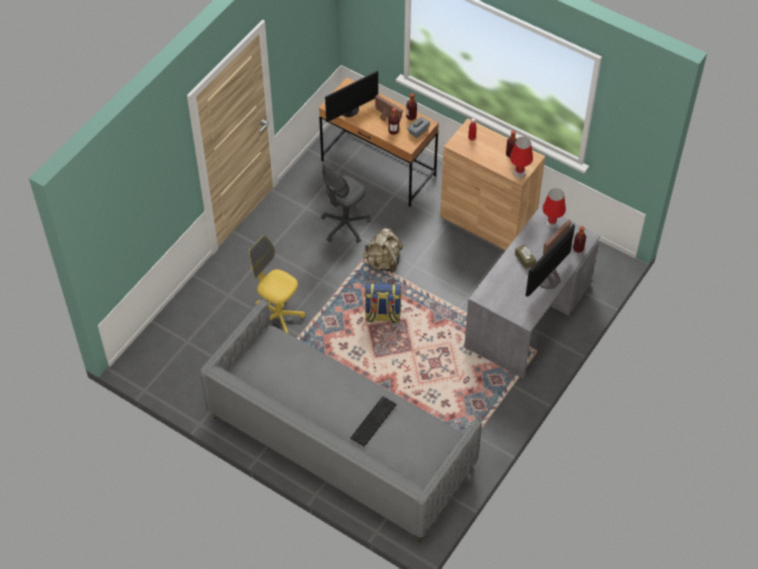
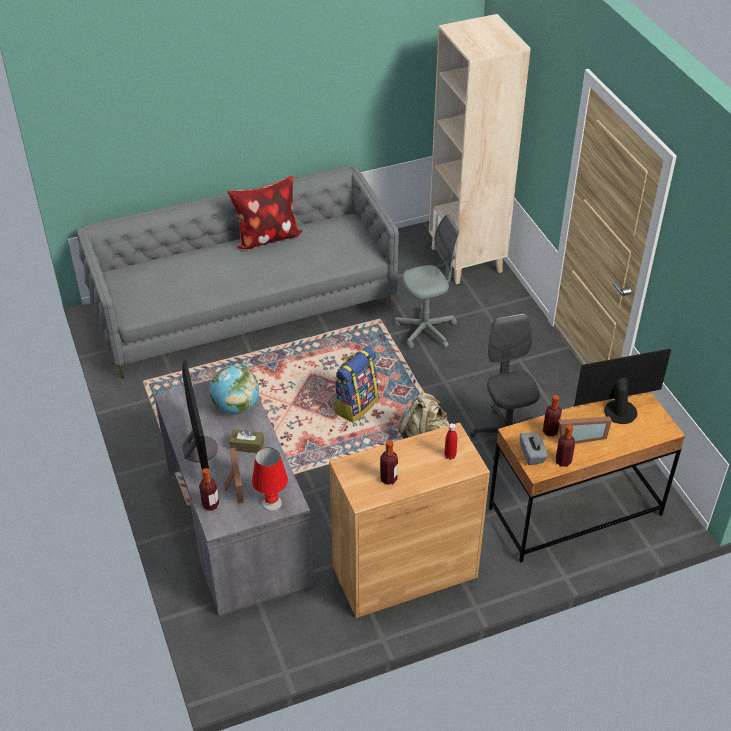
camera: 125 degrees right, 10 degrees down
yellow office chair [249,235,305,334] -> grey office chair [394,215,459,349]
monitor [325,70,378,122] -> monitor turned 75 degrees clockwise [574,349,671,424]
keyboard [350,396,397,447] -> none
red table lamp [510,137,533,178] -> none
none -> globe [210,365,259,414]
none -> pillow [227,175,302,249]
none -> beige bookcase [429,14,531,284]

